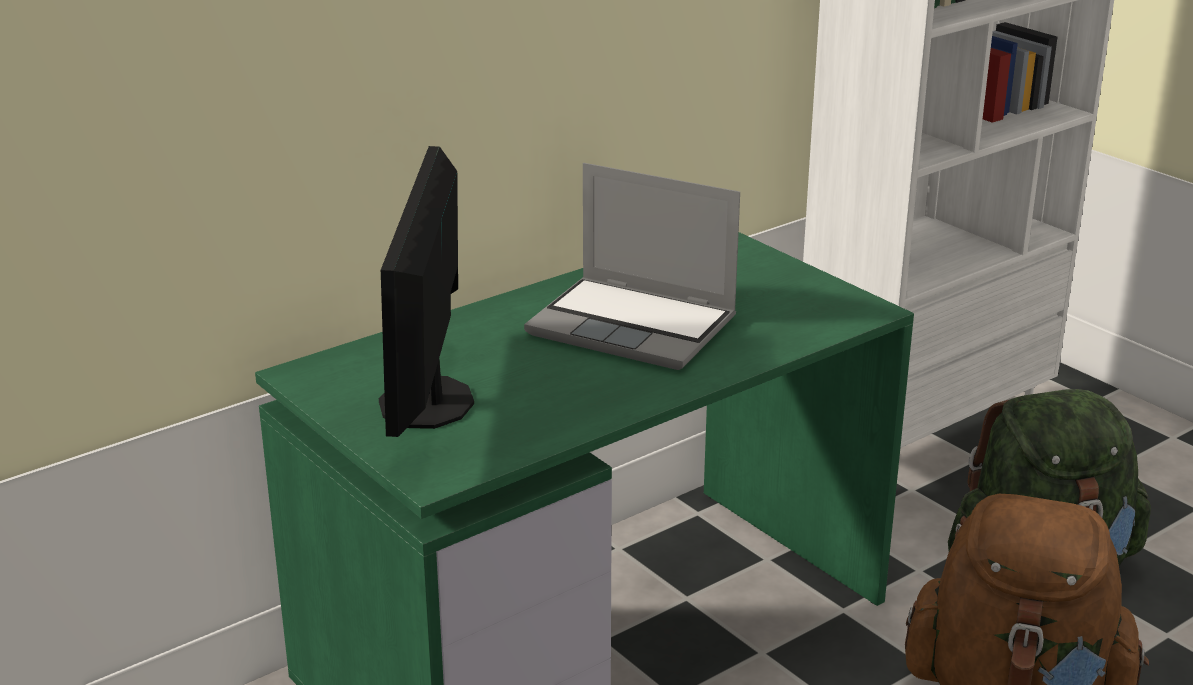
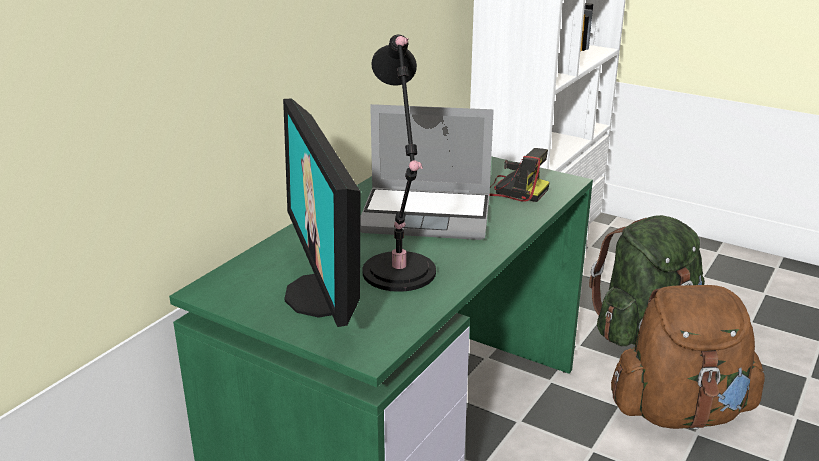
camera: 20 degrees left, 0 degrees up
none -> black table lamp [362,34,436,292]
none -> camera [490,148,550,202]

